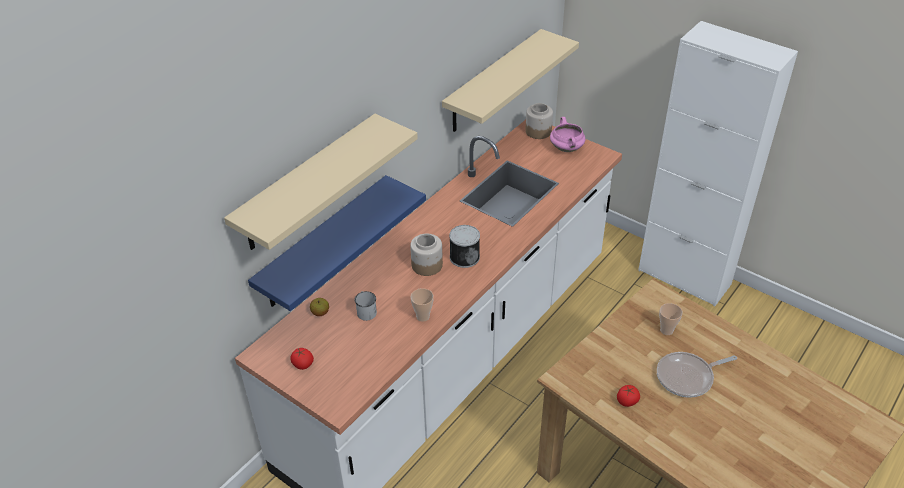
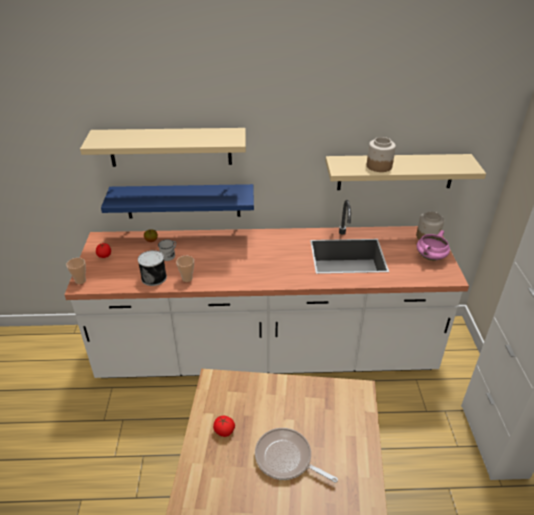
camera: 50 degrees right, 5 degrees down
jar [410,234,443,276] -> jar moved to [367,137,396,172]
can [449,225,480,268] -> can moved to [138,250,167,286]
cup [659,303,683,335] -> cup moved to [66,258,86,284]

